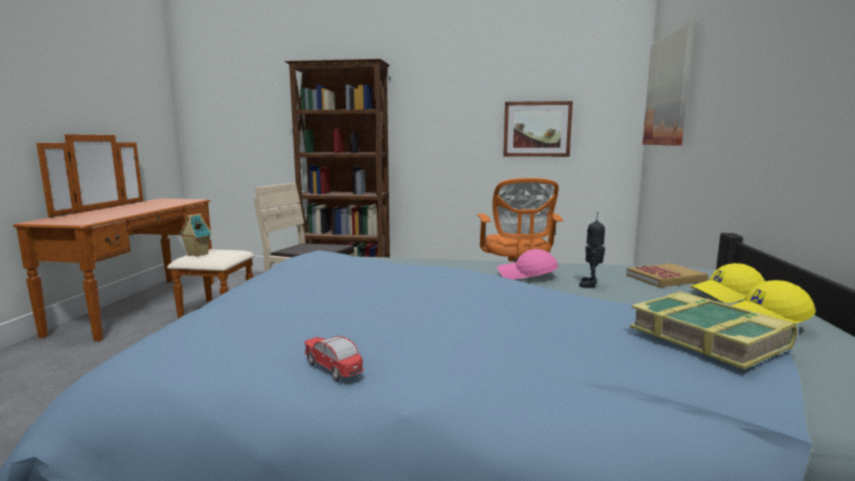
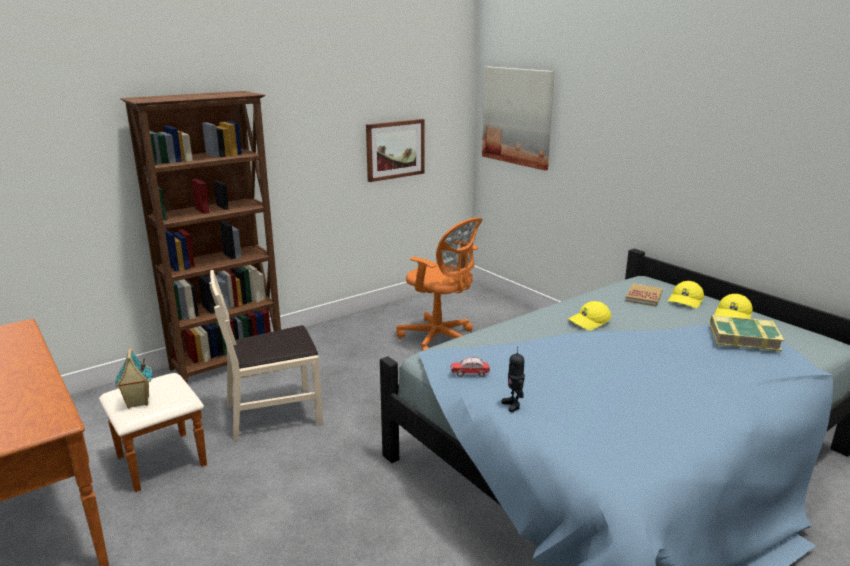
camera: 45 degrees left, 10 degrees up
toy car [303,336,364,381] -> toy car moved to [451,357,490,377]
pink cap [497,249,558,280] -> yellow cap [568,301,611,330]
toy robot [579,212,605,288] -> toy robot moved to [501,346,525,412]

